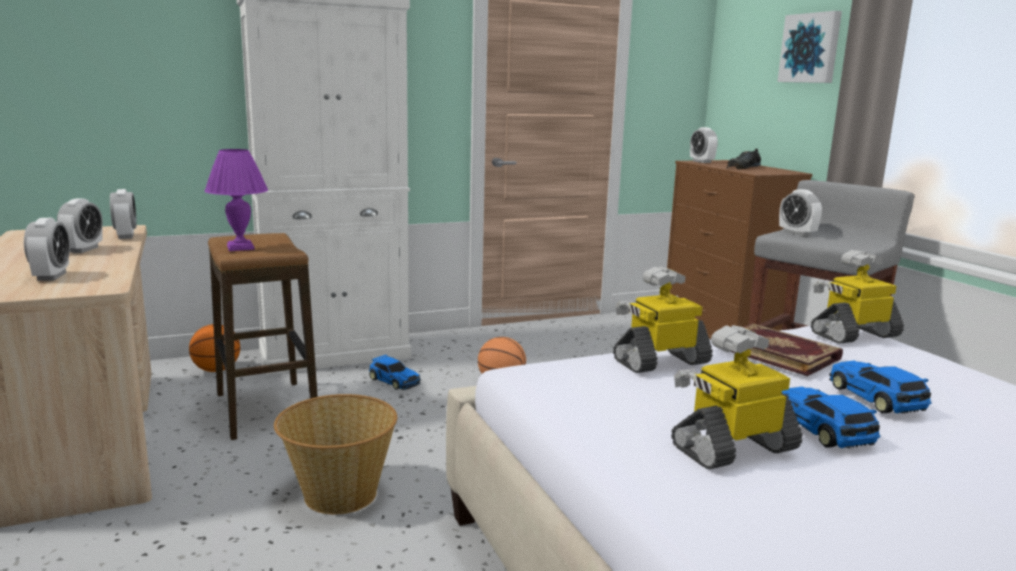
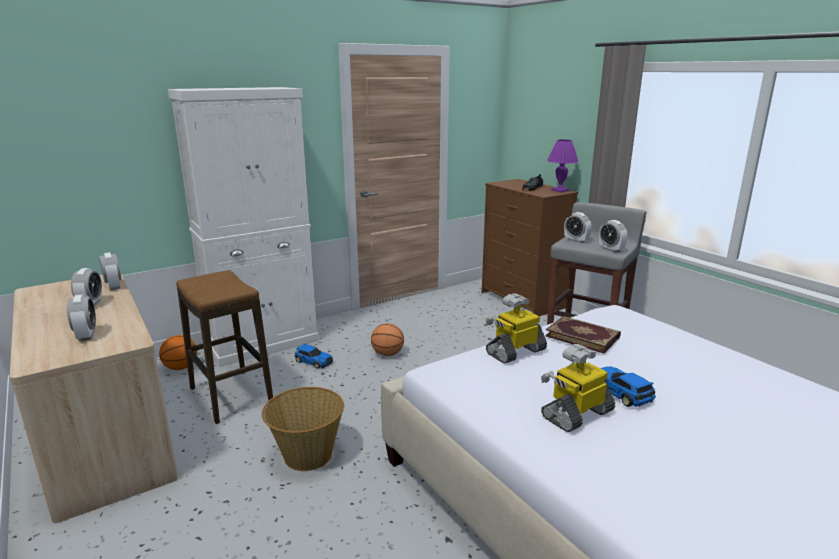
camera: 10 degrees left, 5 degrees up
purple table lamp [205,149,268,251] -> purple table lamp moved to [547,140,578,192]
alarm clock [690,127,718,163] -> alarm clock moved to [599,220,627,253]
picture [777,11,842,83] -> none
toy robot [811,250,904,344] -> none
toy car [829,361,932,414] -> none

